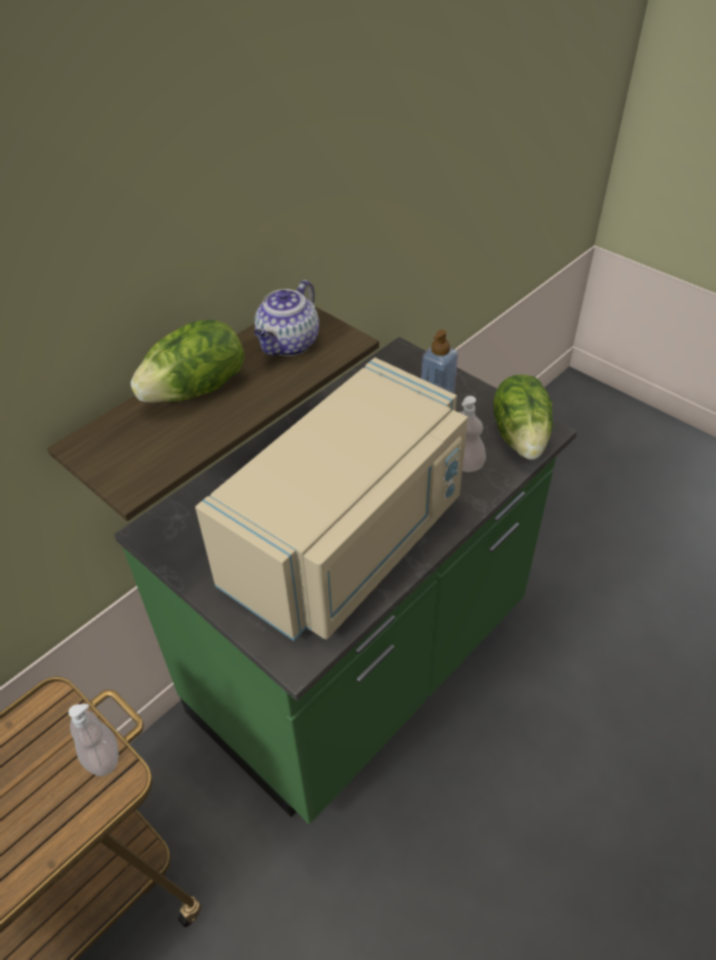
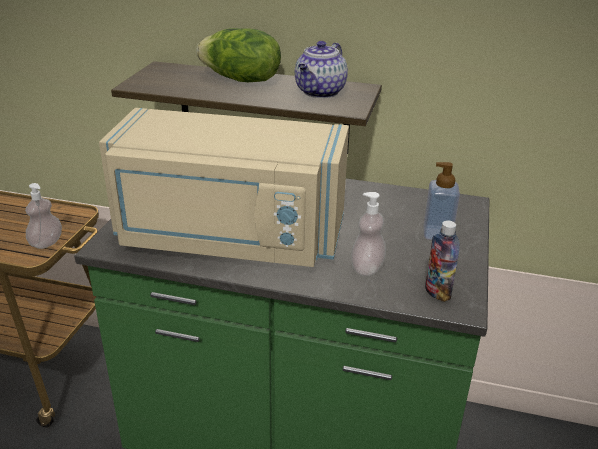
camera: 60 degrees right, 15 degrees down
teapot [254,280,319,356] -> teapot turned 60 degrees counterclockwise [295,41,348,98]
lettuce [493,375,553,460] -> bottle [425,221,460,302]

